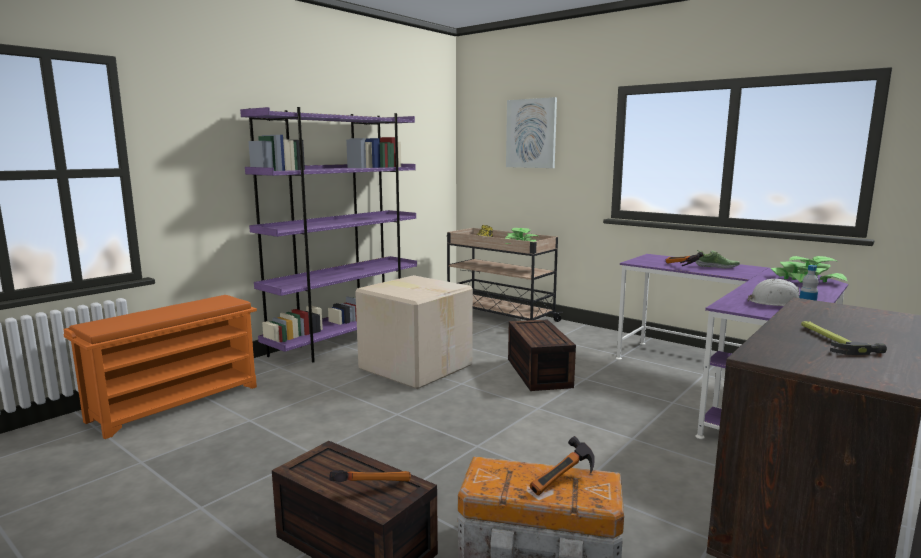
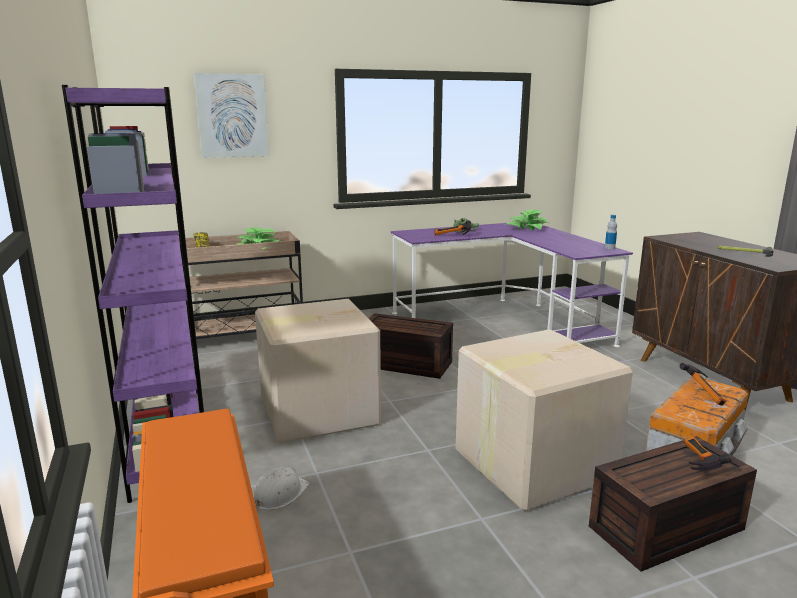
camera: 60 degrees left, 5 degrees up
white hard hat [748,279,800,306] -> white hard hat moved to [253,467,309,510]
none -> cardboard box [456,329,633,511]

